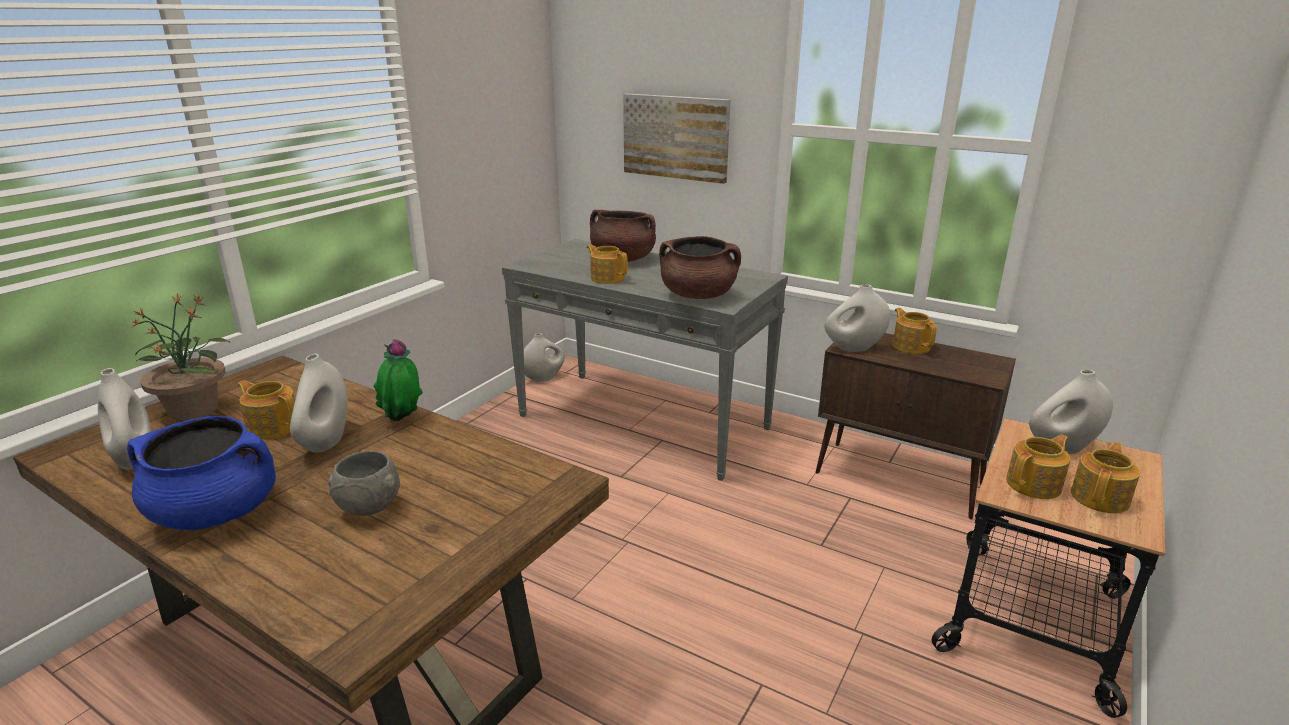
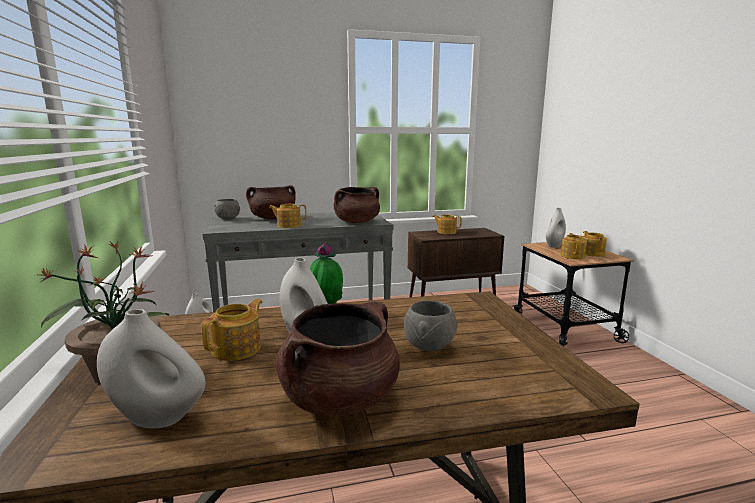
camera: 45 degrees left, 10 degrees down
blue cooking pot [127,416,276,530] -> brown cooking pot [276,302,400,416]
teapot [237,380,295,440] -> teapot turned 135 degrees clockwise [201,299,263,361]
picture [623,93,731,184] -> none
white vase [825,284,890,352] -> none
none -> grey bowl [214,199,240,220]

